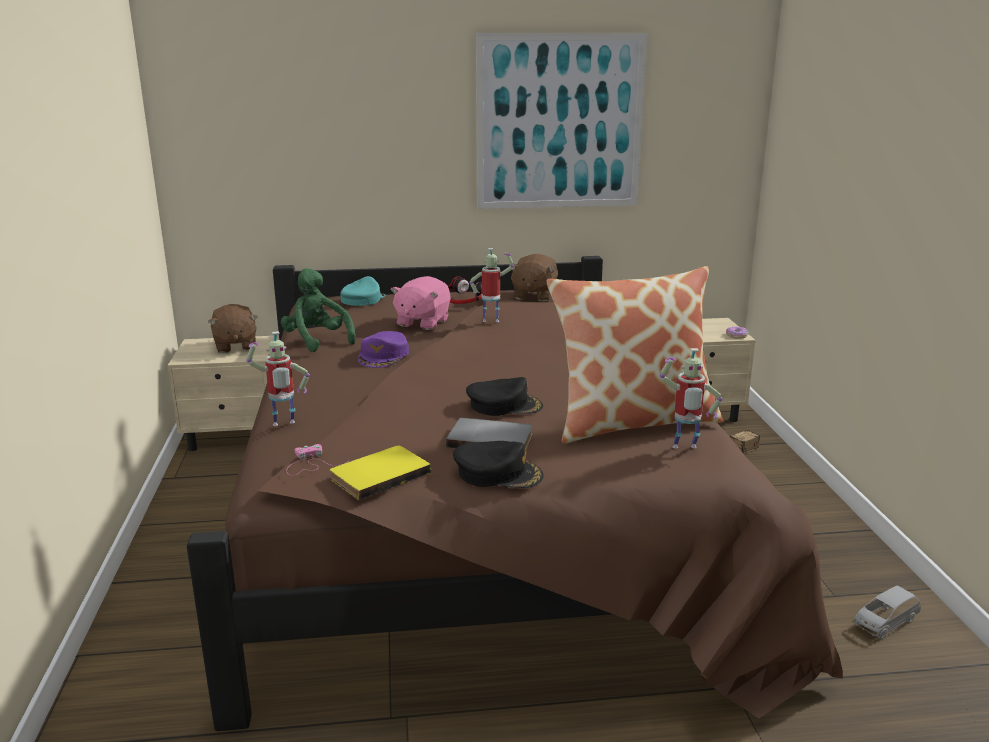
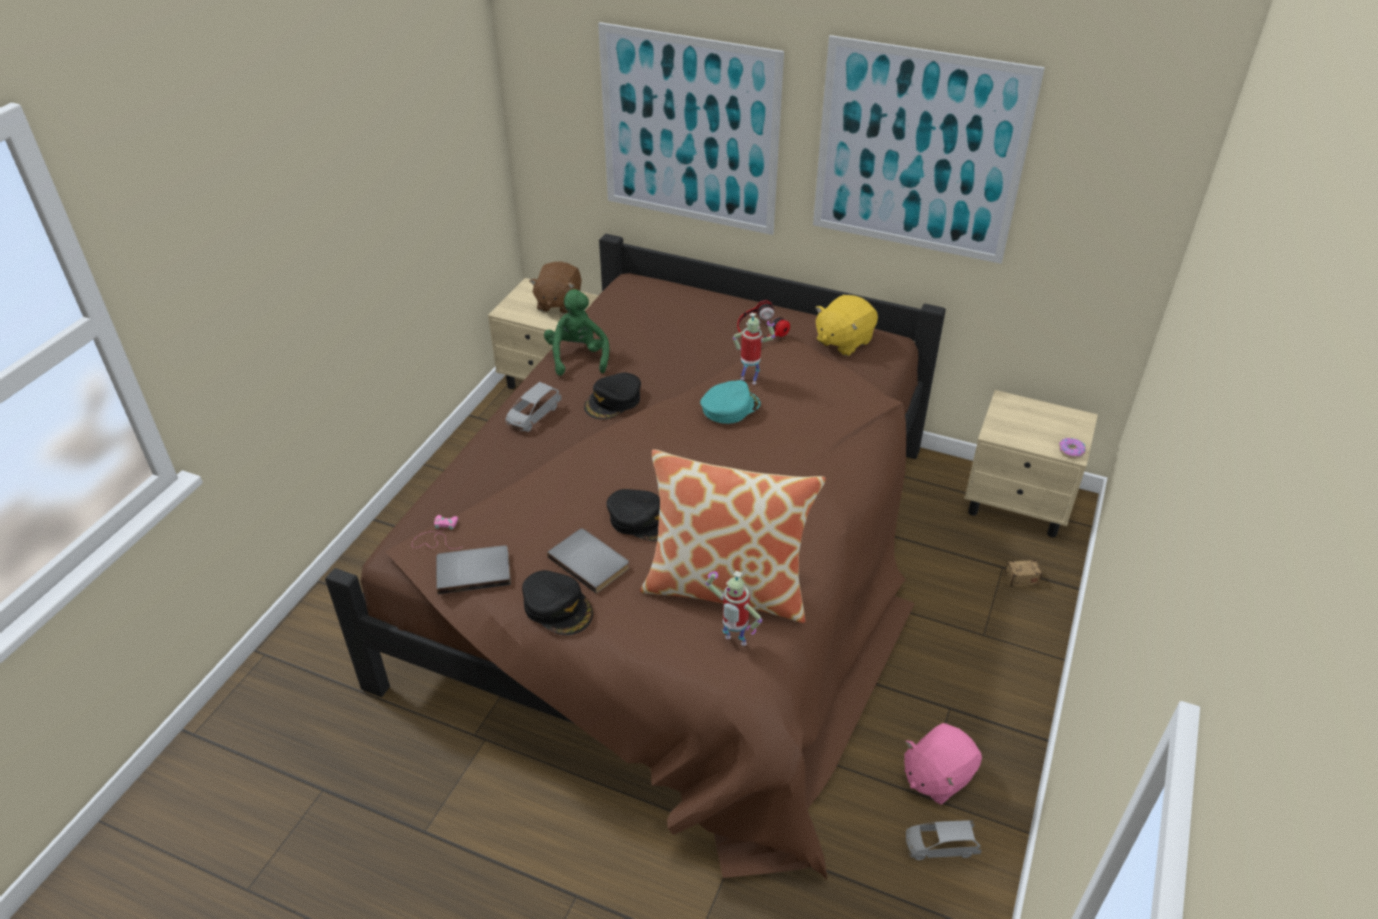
camera: 30 degrees right, 20 degrees up
toy robot [246,331,310,426] -> none
yellow book [330,446,431,500] -> grey book [436,545,511,594]
turquoise cap [341,276,386,306] -> turquoise cap moved to [700,380,761,424]
purple cap [358,331,409,368] -> black cap [584,372,641,420]
pink plush toy [390,276,451,330] -> pink plush toy moved to [904,723,982,805]
brown plush toy [509,254,558,301] -> yellow plush toy [815,295,878,356]
none -> grey toy car [506,382,561,432]
none -> picture [598,22,784,235]

